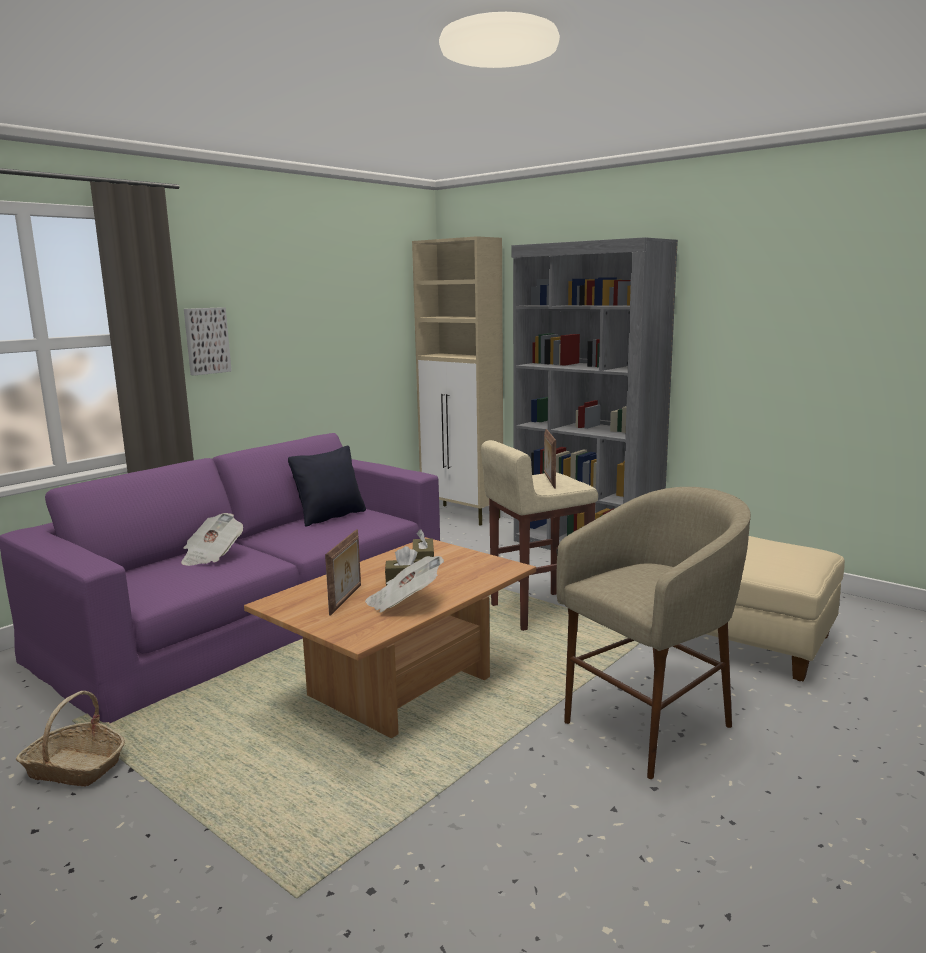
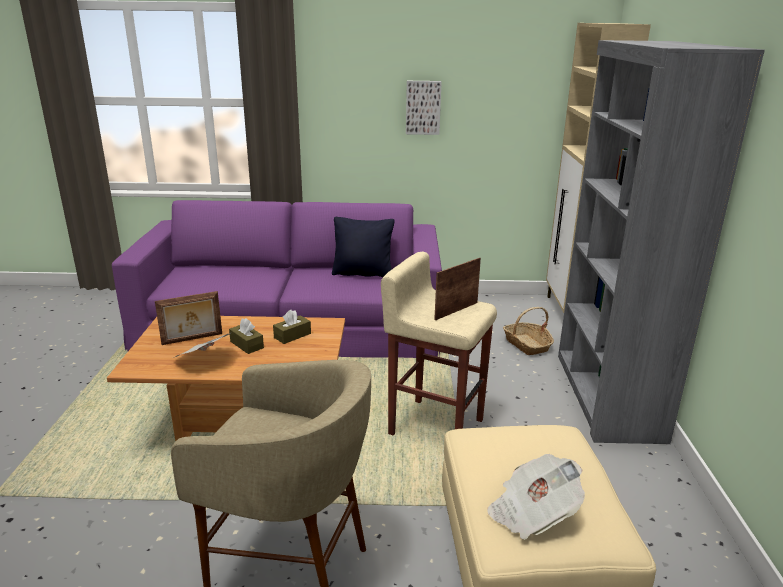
camera: 50 degrees right, 10 degrees up
basket [16,691,125,787] -> basket moved to [503,307,554,355]
newspaper [181,513,243,566] -> newspaper moved to [487,454,585,540]
picture [184,307,232,376] -> picture moved to [406,81,442,135]

